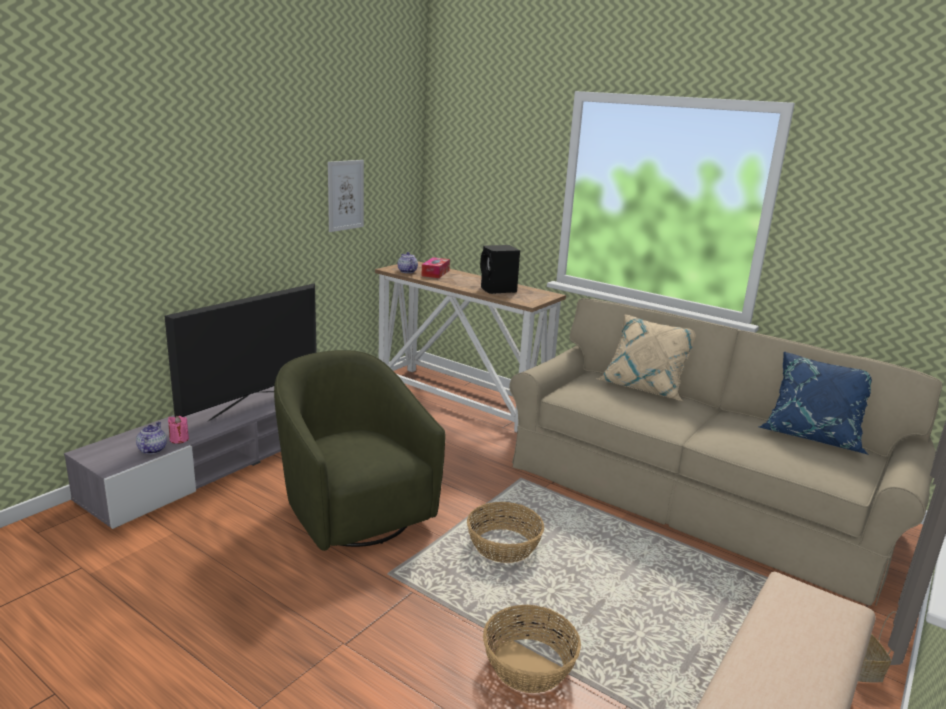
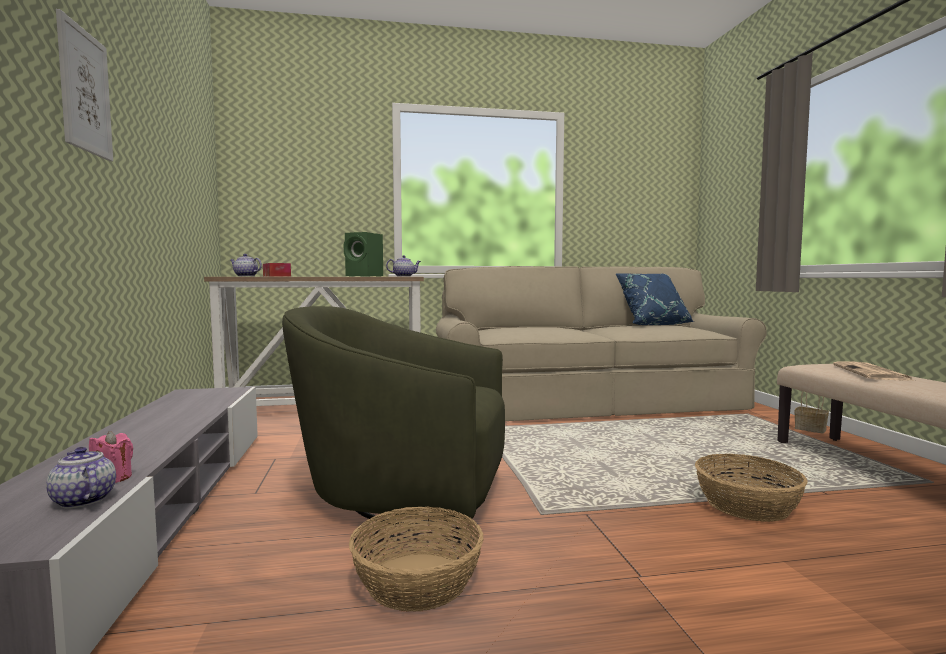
camera: 45 degrees left, 15 degrees down
television [165,283,317,422] -> none
picture [328,160,364,232] -> picture moved to [56,9,113,161]
basket [467,502,544,563] -> basket moved to [349,507,484,612]
black speaker [480,245,520,294] -> green speaker [344,232,383,277]
beige pillow [596,314,696,401] -> none
none -> teapot [386,255,421,277]
none -> newspaper [833,362,912,381]

